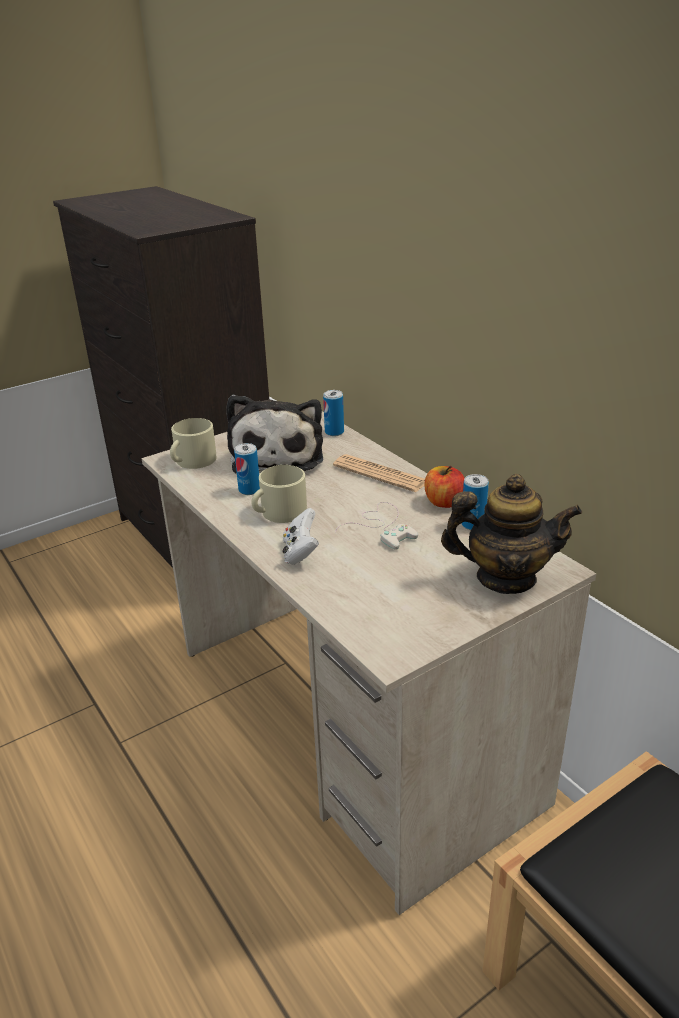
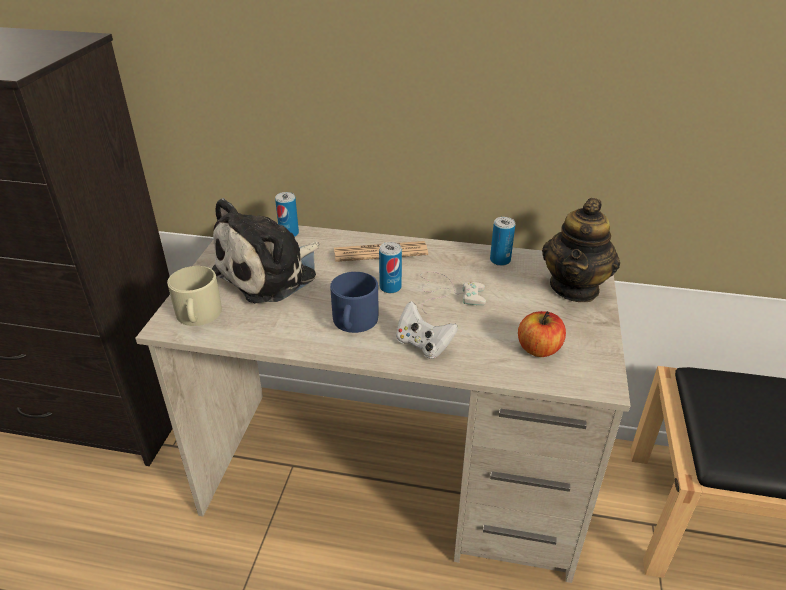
camera: 45 degrees left, 5 degrees up
plush toy [226,395,323,473] -> plush toy turned 90 degrees clockwise [212,198,320,303]
can [234,443,260,495] -> can moved to [379,242,402,293]
beige mug [251,465,307,523] -> blue mug [330,272,378,333]
apple [424,466,465,508] -> apple moved to [518,311,566,357]
teapot [441,474,582,594] -> teapot turned 150 degrees clockwise [542,198,620,302]

